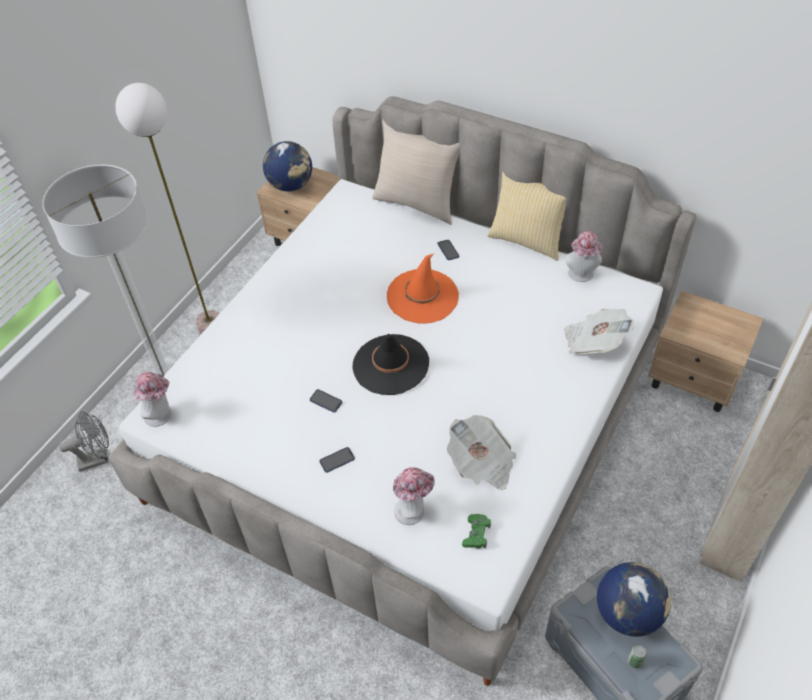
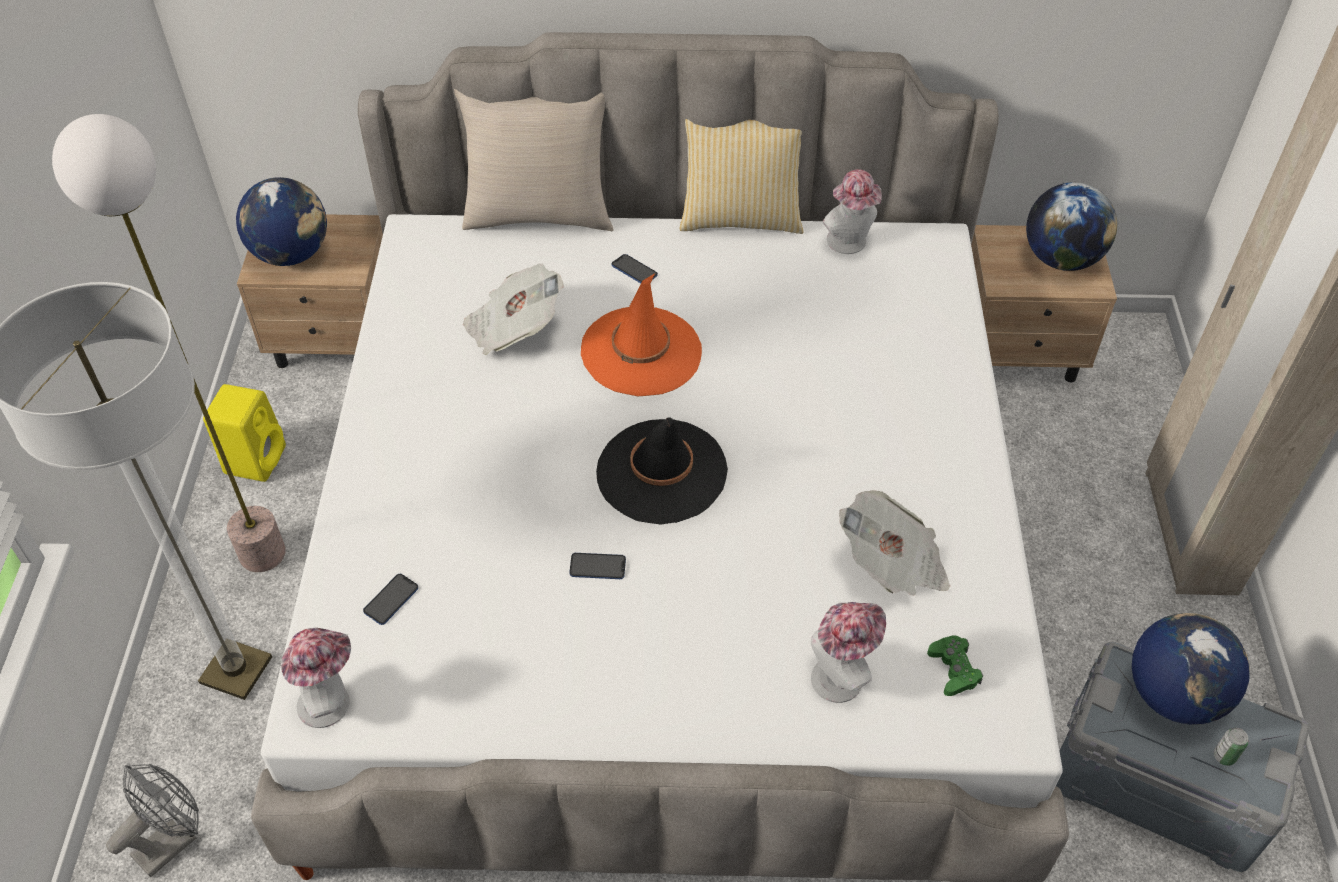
camera: 30 degrees left, 0 degrees up
phone [319,447,355,473] -> phone moved to [363,574,418,625]
newspaper [564,309,634,354] -> newspaper moved to [463,264,564,355]
none -> yellow speaker [203,384,286,482]
none -> globe [1026,182,1117,271]

